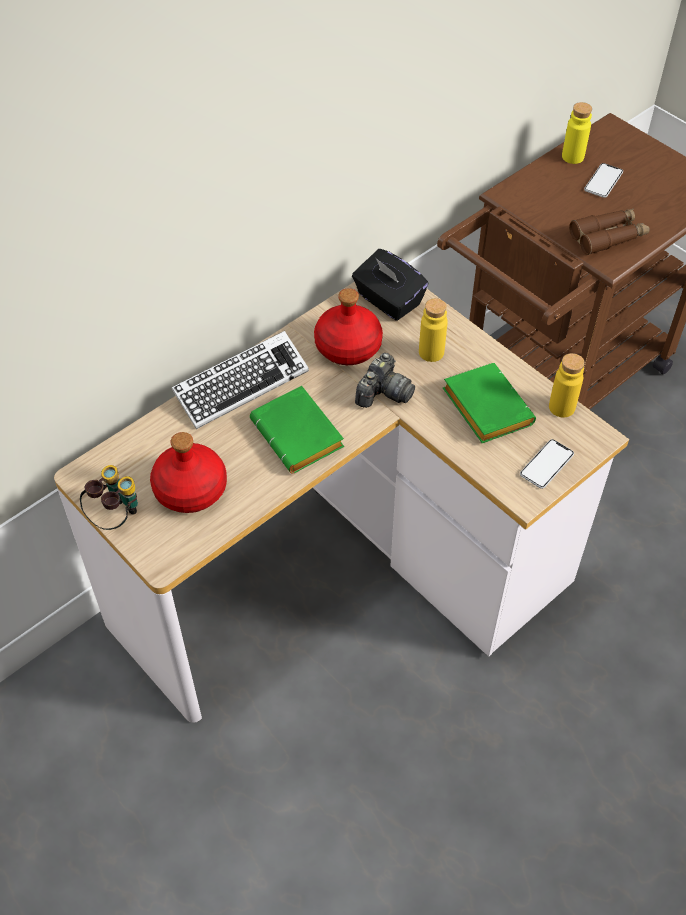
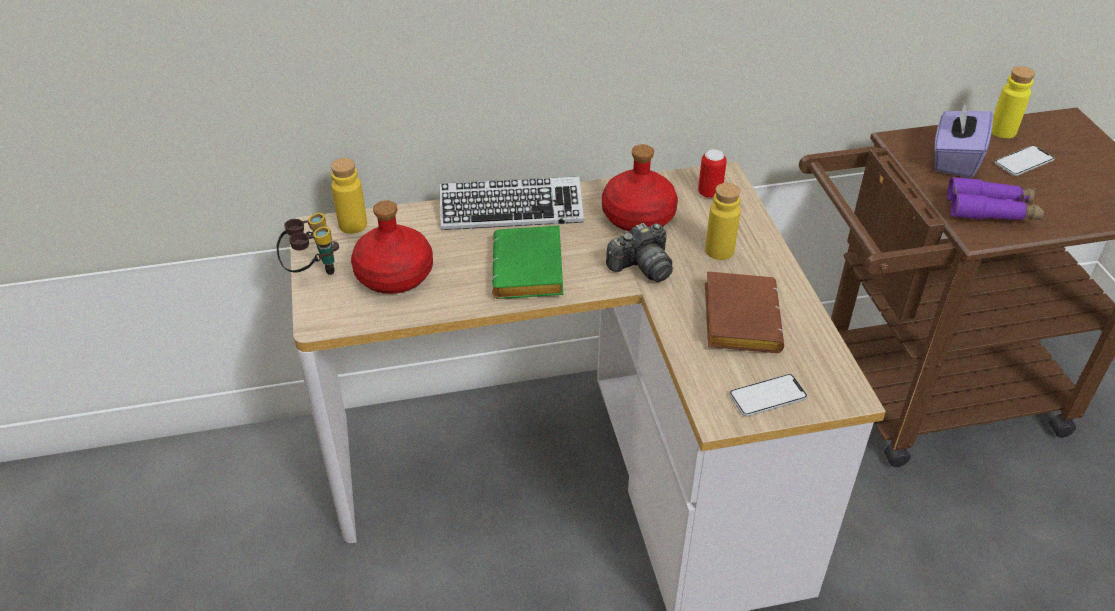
camera: 30 degrees right, 10 degrees down
black tissue box [352,249,429,321] -> can [698,150,727,198]
green book [443,363,536,443] -> brown book [705,271,784,353]
yellow bottle [549,353,585,417] -> yellow bottle moved to [331,158,367,234]
brown binoculars [569,208,649,255] -> purple binoculars [947,177,1044,220]
none -> purple tissue box [934,100,993,178]

